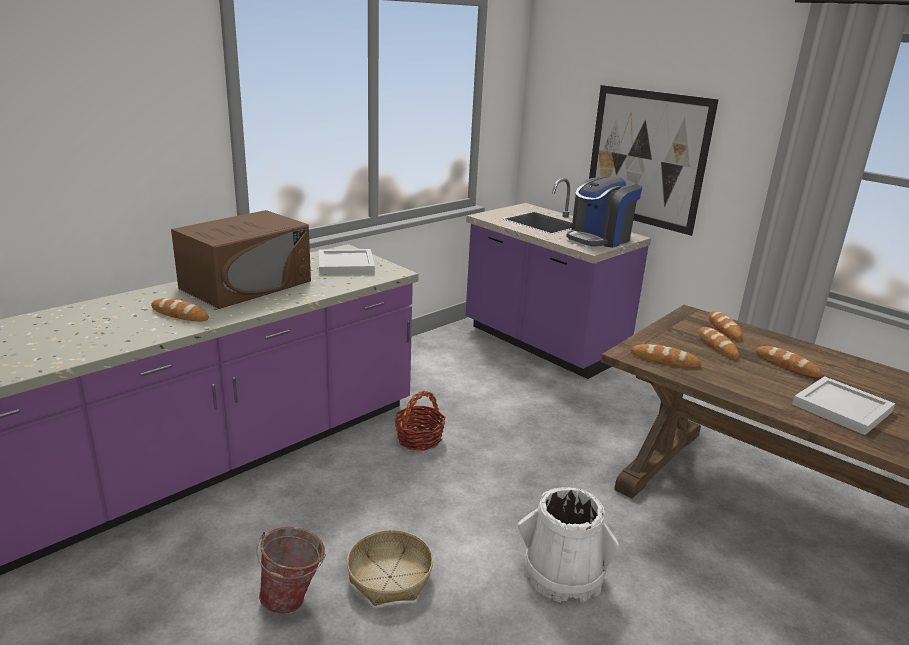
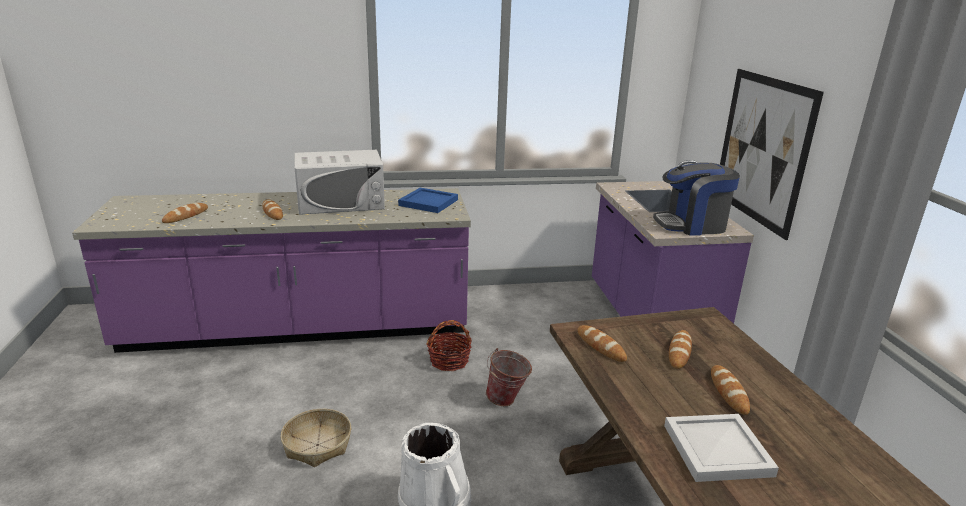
camera: 35 degrees right, 0 degrees up
brown microwave [171,210,311,309] -> white microwave [295,150,385,215]
bucket [256,527,326,614] -> bucket moved to [486,348,532,406]
white tray [319,249,375,275] -> blue tray [398,188,458,213]
bread [709,311,742,340] -> bread moved to [162,203,208,223]

